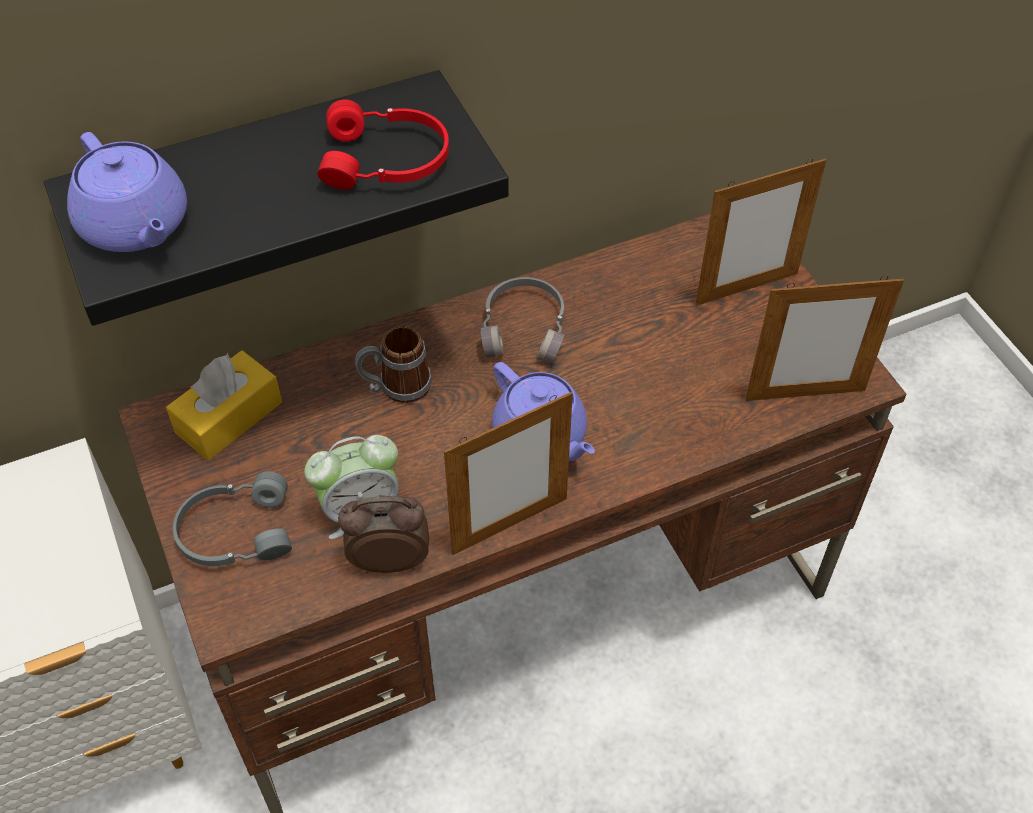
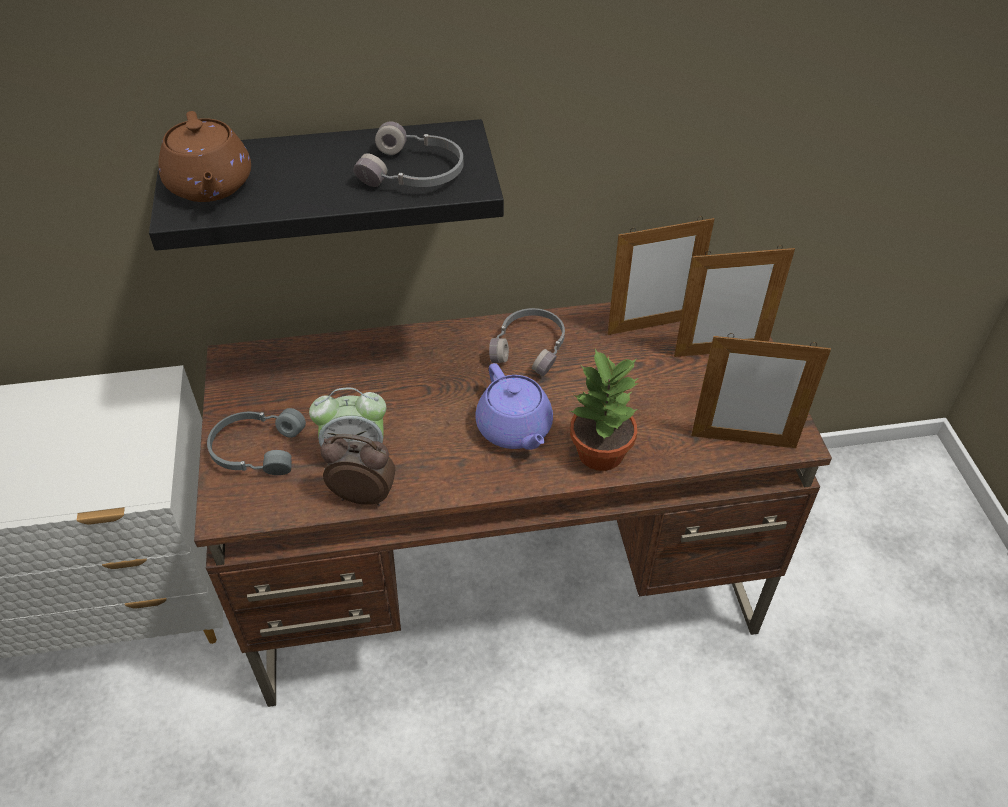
camera: 15 degrees right, 5 degrees down
purple teapot [67,132,187,252] -> brown teapot [158,111,251,202]
yellow tissue box [166,350,282,460] -> none
red headphones [317,99,449,189] -> grey headphones [353,121,464,187]
mug [355,326,432,403] -> none
picture frame [444,392,573,555] -> picture frame moved to [608,216,714,335]
none -> potted plant [570,349,639,471]

